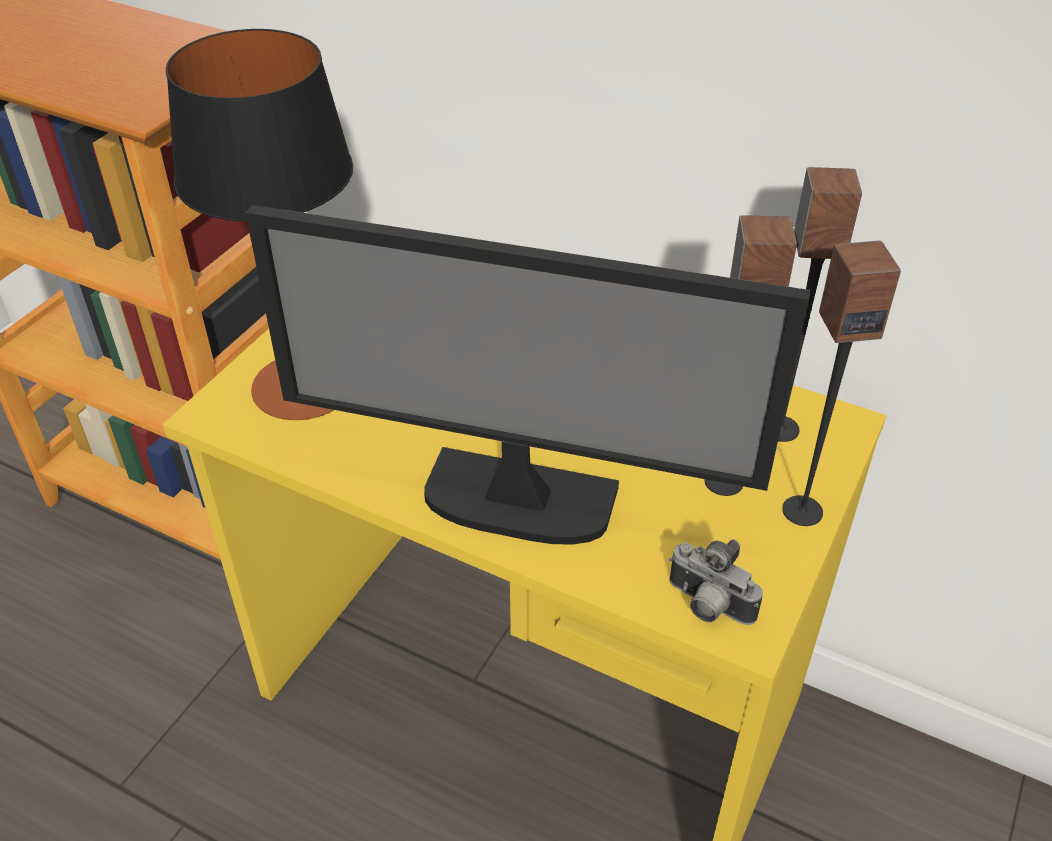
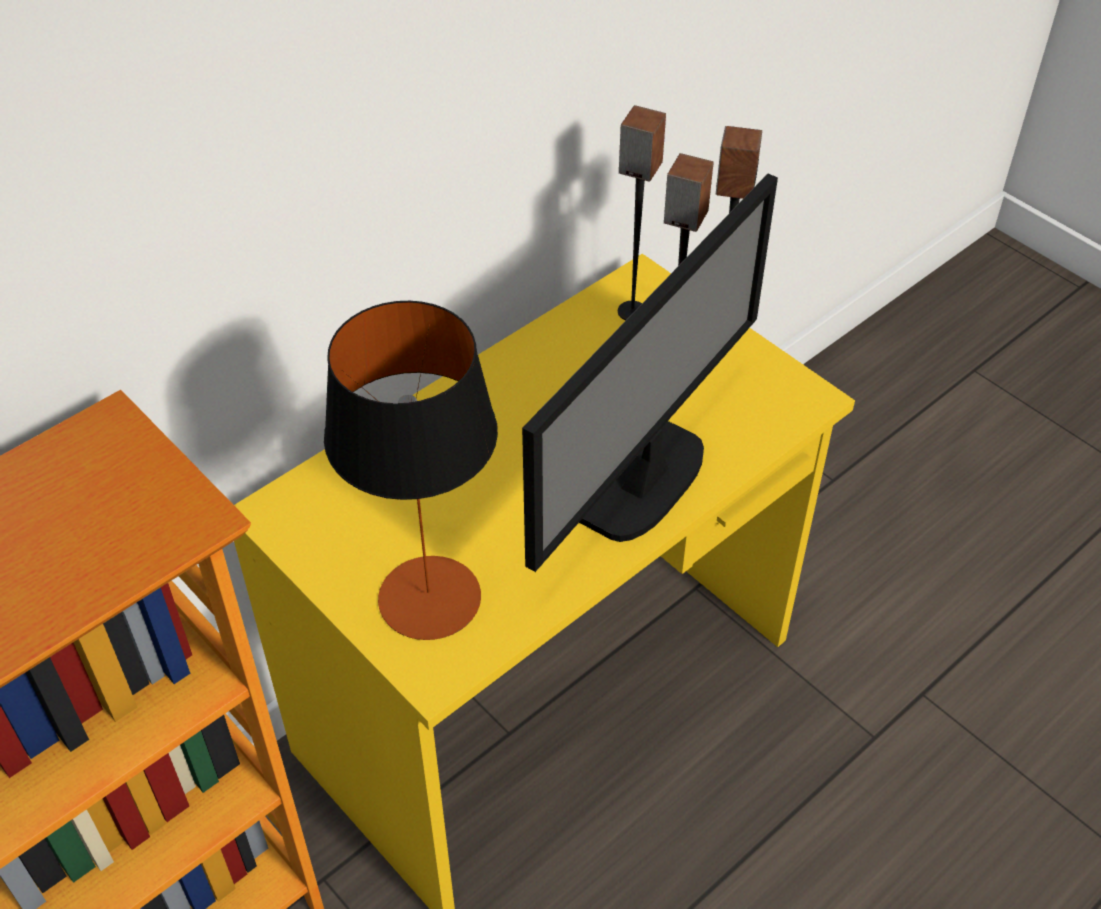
camera: 70 degrees left, 5 degrees up
camera [669,539,763,625] -> none

